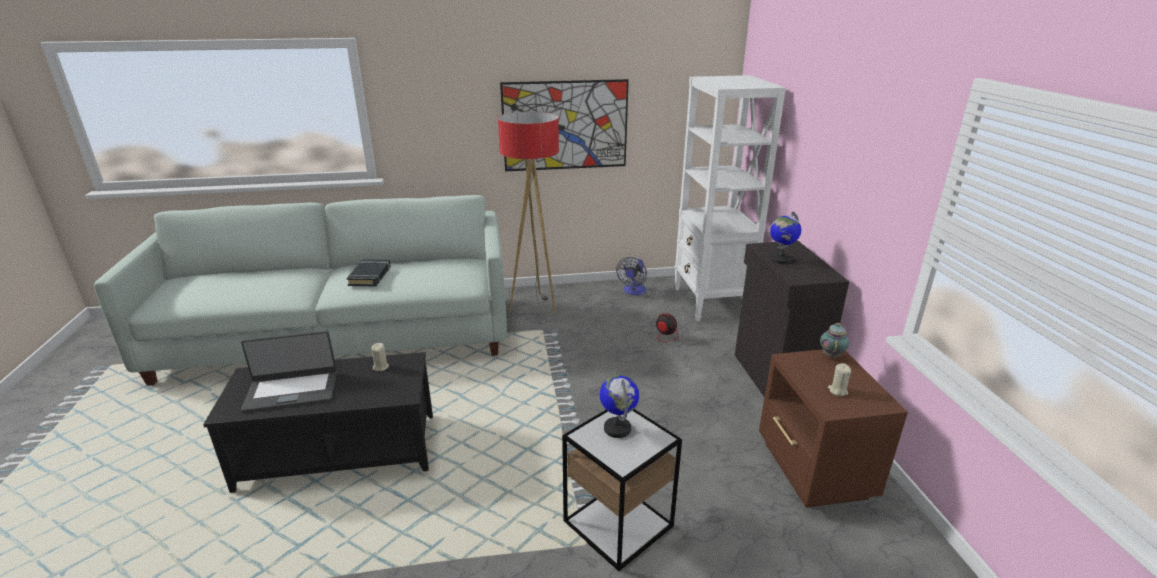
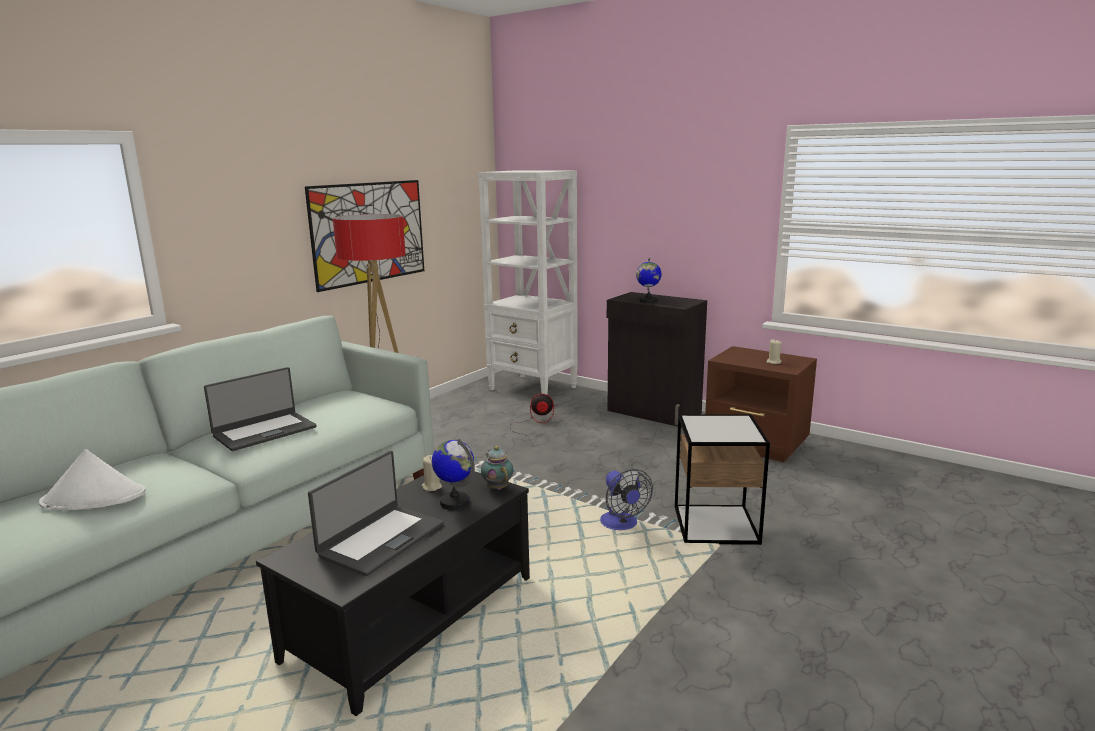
camera: 45 degrees left, 10 degrees down
black book [347,259,391,286] -> laptop [204,367,317,451]
globe [600,375,639,438] -> globe moved to [432,439,475,510]
fan [616,257,647,295] -> fan moved to [600,469,653,530]
teapot [820,323,849,358] -> teapot moved to [481,446,514,490]
none -> white hat [39,449,146,510]

